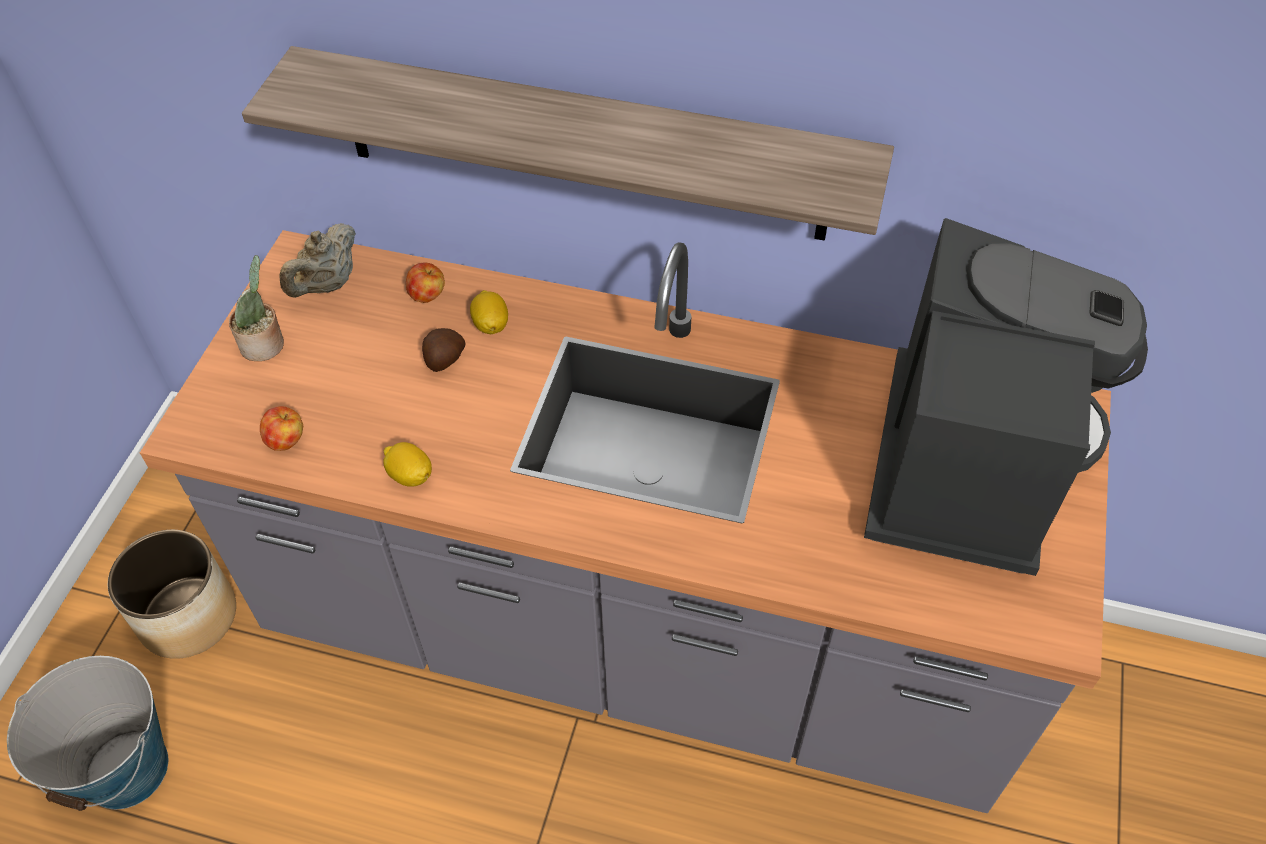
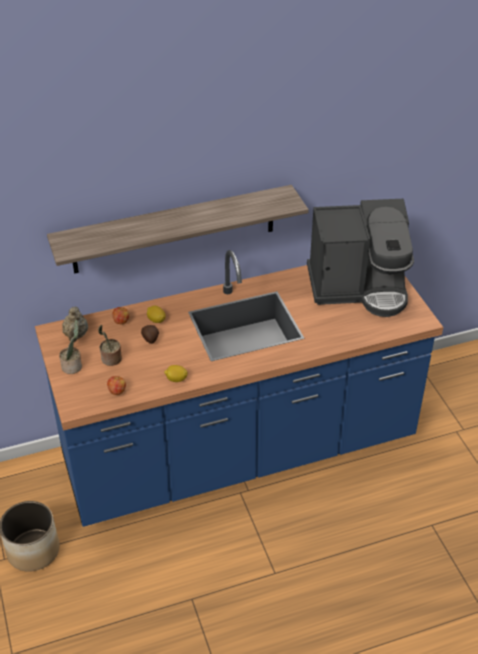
camera: 35 degrees left, 10 degrees down
bucket [7,656,168,811] -> none
grey counter [140,230,1111,813] -> blue counter [35,250,443,527]
coffee machine [864,218,1148,576] -> coffee machine turned 105 degrees clockwise [307,199,414,317]
none -> potted plant [98,325,122,366]

